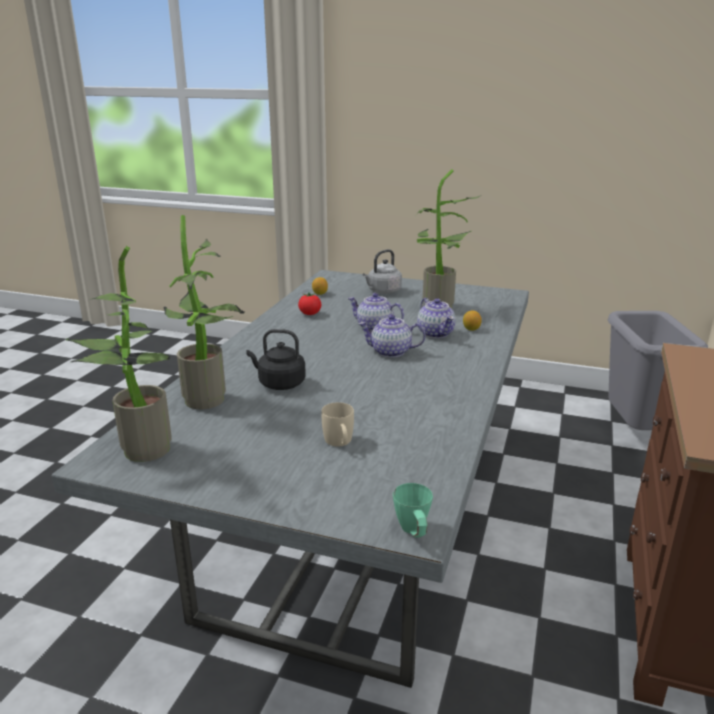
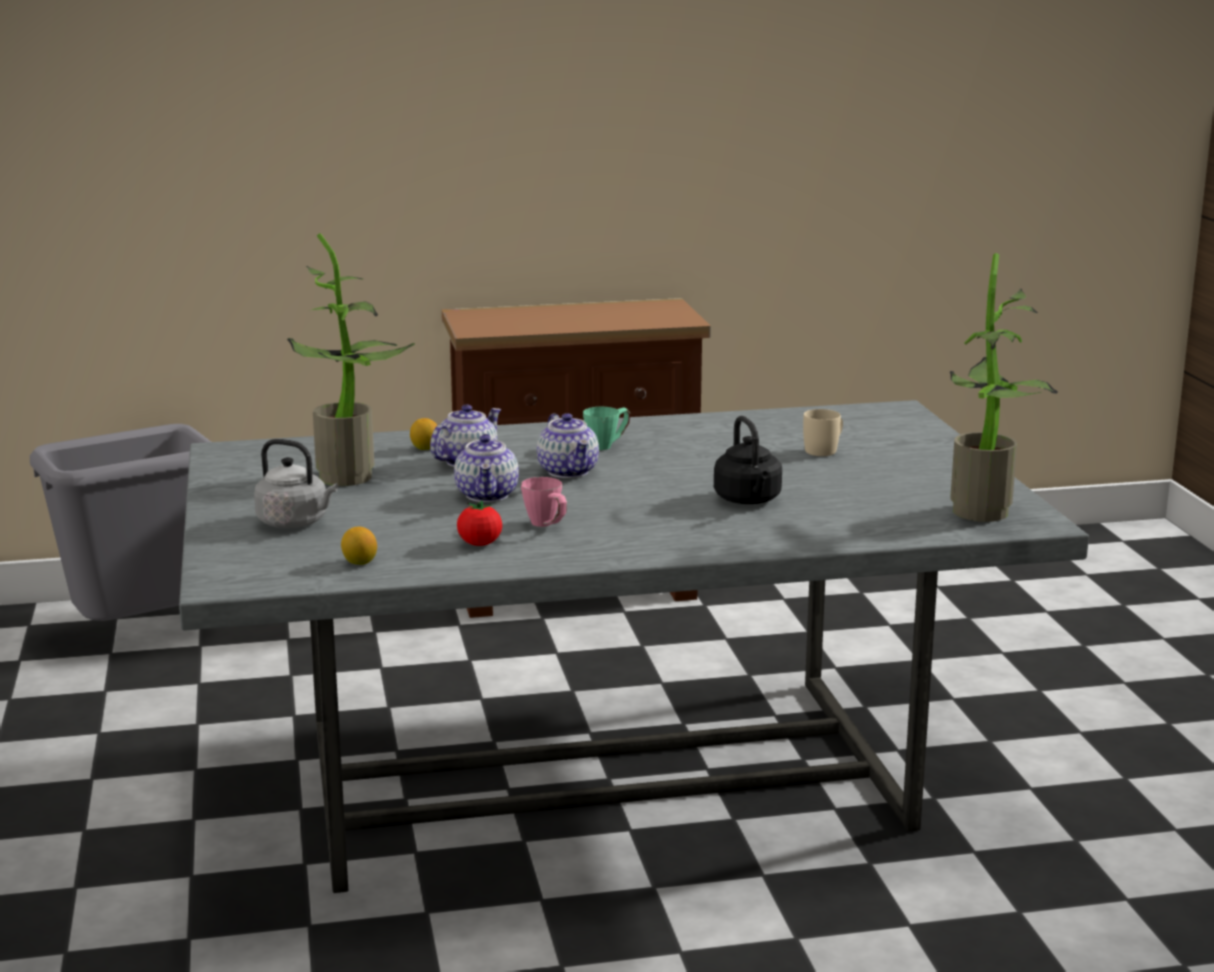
camera: 120 degrees left, 5 degrees down
potted plant [163,215,245,409] -> none
green mug [393,483,433,538] -> green mug moved to [583,407,630,450]
none -> pink mug [521,477,567,527]

